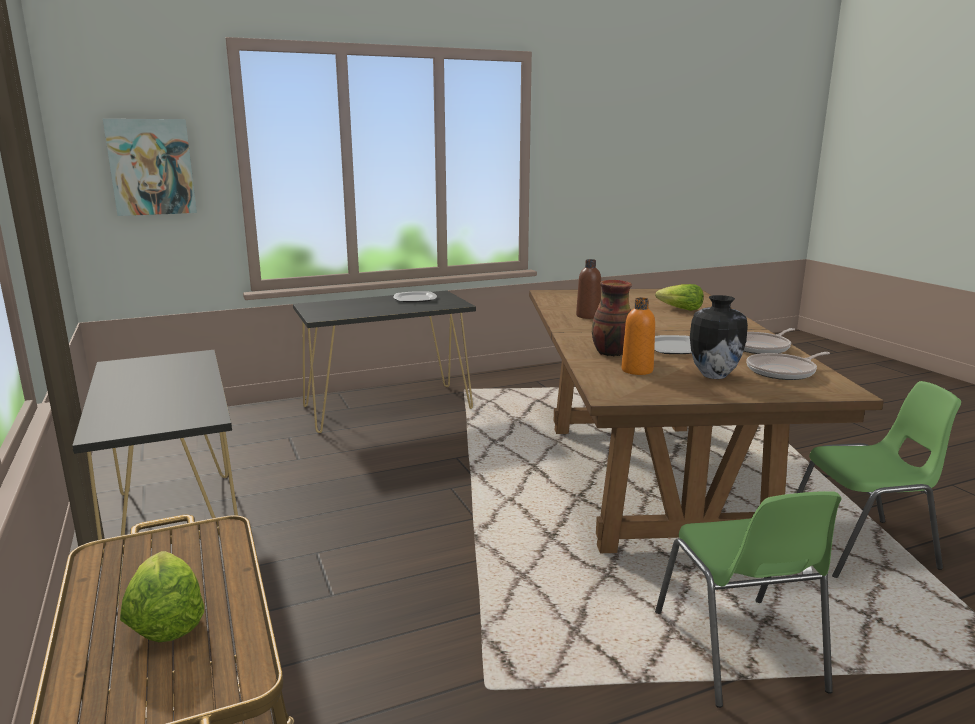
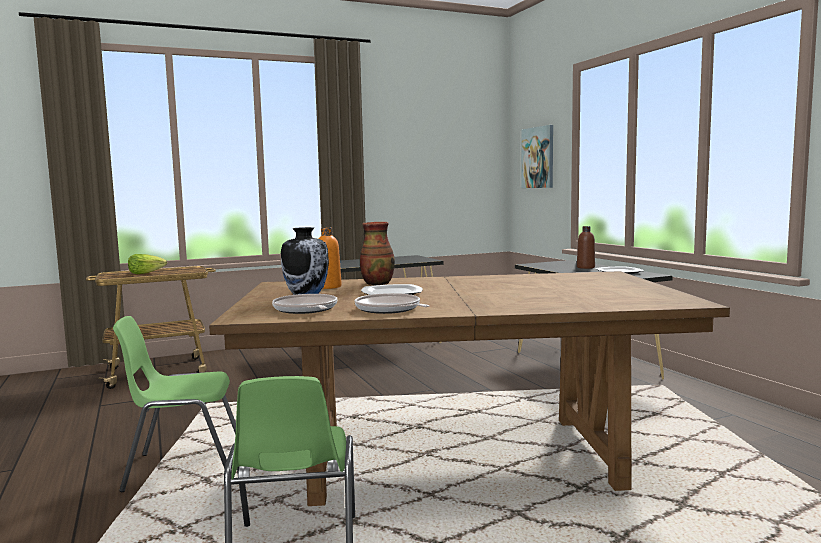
camera: 90 degrees right, 10 degrees down
brown bottle [576,259,601,319] -> brown bottle moved to [577,226,595,269]
lettuce [655,284,704,311] -> none

